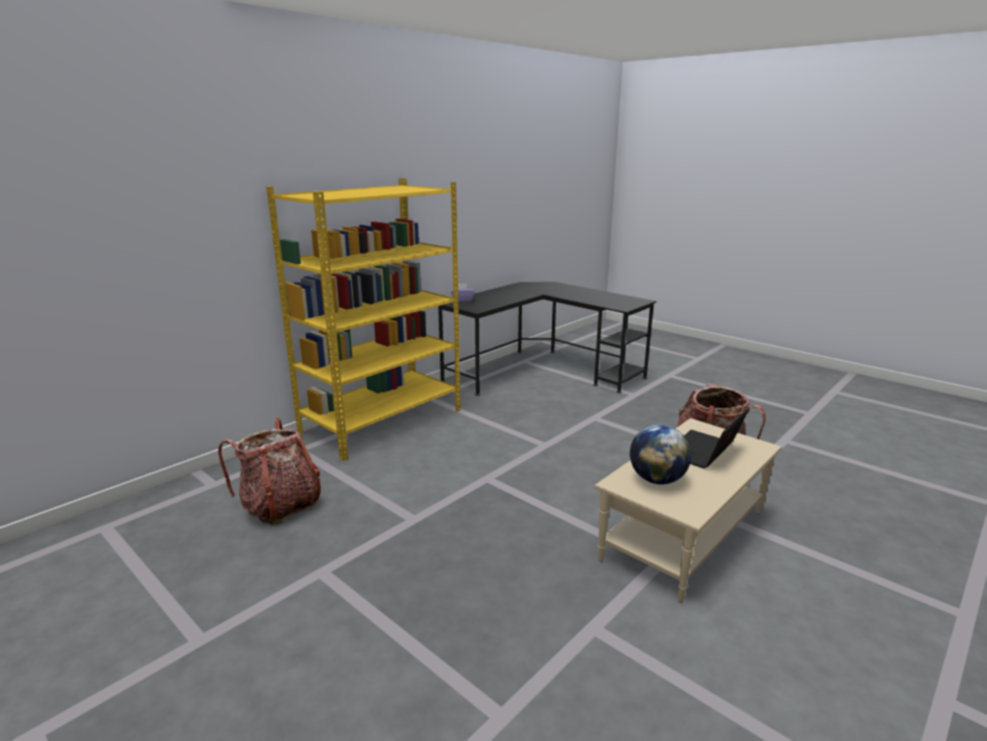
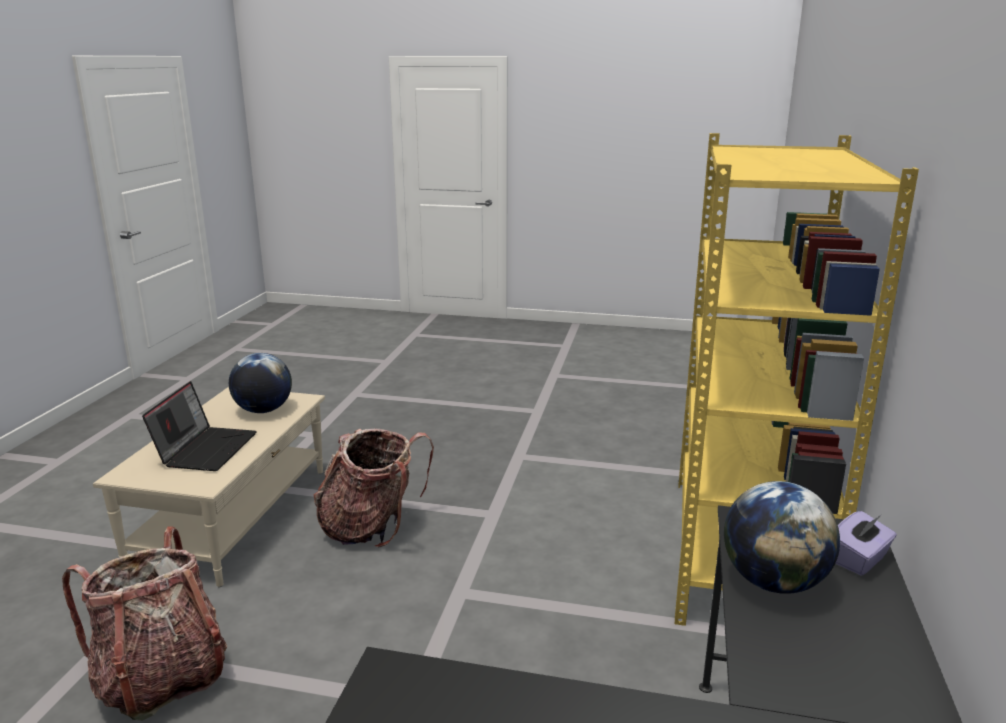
camera: 150 degrees right, 0 degrees up
backpack [218,418,321,525] -> backpack moved to [314,429,434,548]
none -> globe [724,481,840,594]

